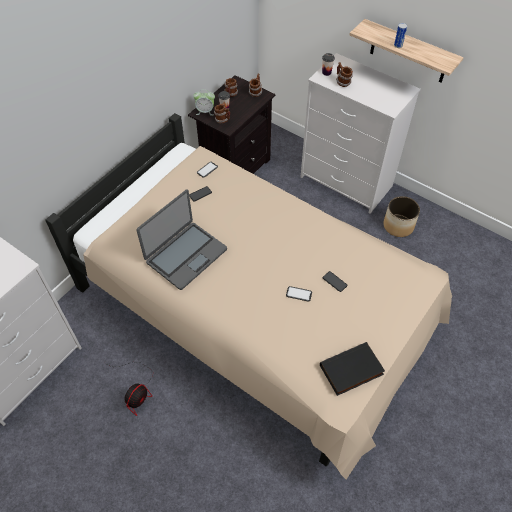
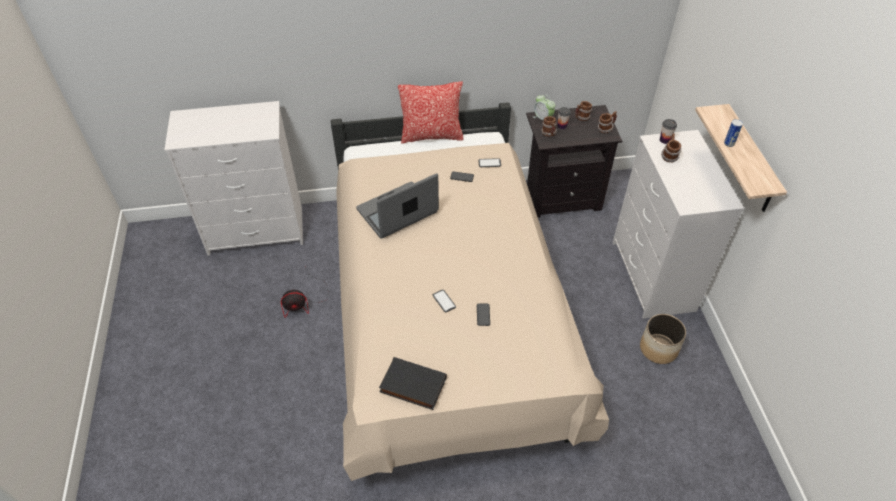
camera: 45 degrees right, 5 degrees down
laptop [136,189,227,290] -> laptop turned 150 degrees clockwise [356,173,439,239]
none -> pillow [398,81,464,144]

